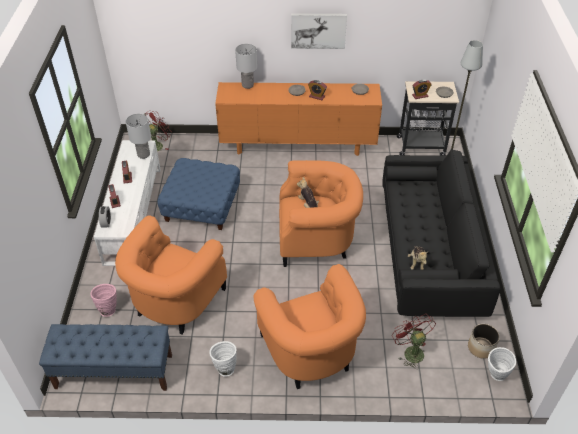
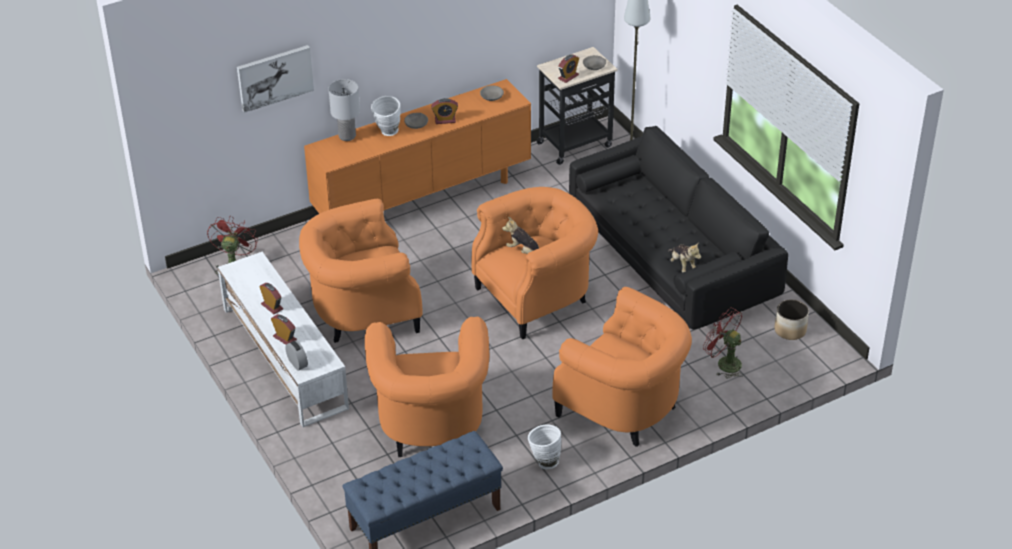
camera: 30 degrees left, 5 degrees down
pink vase [91,284,117,317] -> none
grey table lamp [126,114,151,159] -> none
blue ottoman [157,158,240,230] -> orange armchair [299,199,423,343]
picture [291,13,347,49] -> picture moved to [237,45,314,113]
white vase [488,347,516,381] -> white vase moved to [371,96,401,136]

